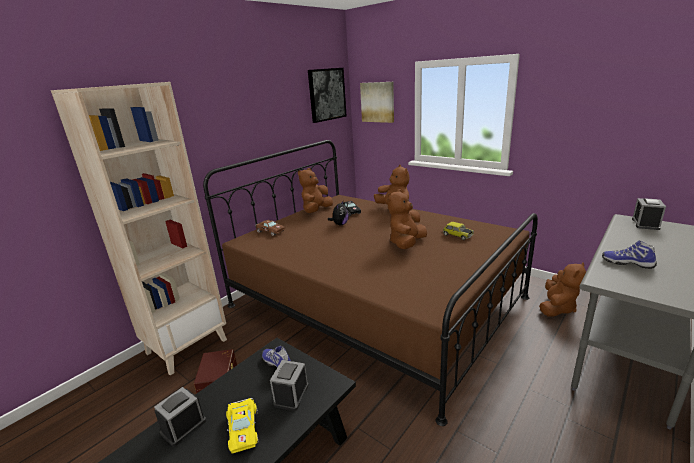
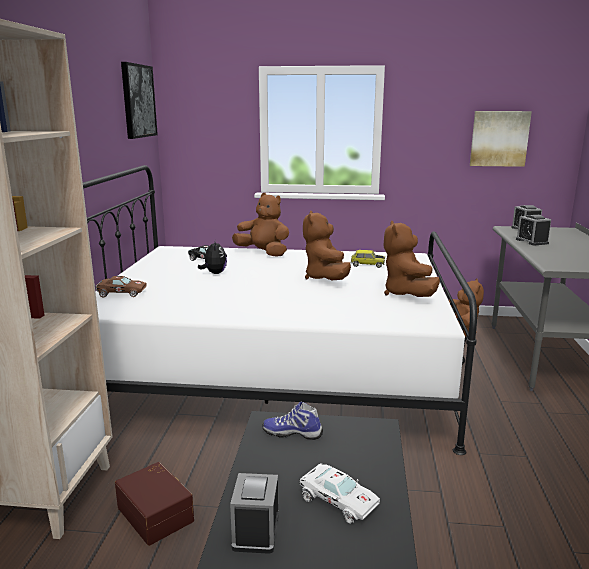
camera: 35 degrees left, 5 degrees down
brown bed [203,140,538,426] -> white bed [83,165,477,455]
yellow toy car [226,398,259,453] -> white toy car [299,463,380,524]
alarm clock [270,360,309,411] -> alarm clock moved to [516,215,551,246]
brown plush toy [298,168,333,213] -> brown plush toy moved to [383,221,440,297]
picture [360,82,394,123] -> picture moved to [470,111,532,167]
shoe [602,240,657,269] -> none

